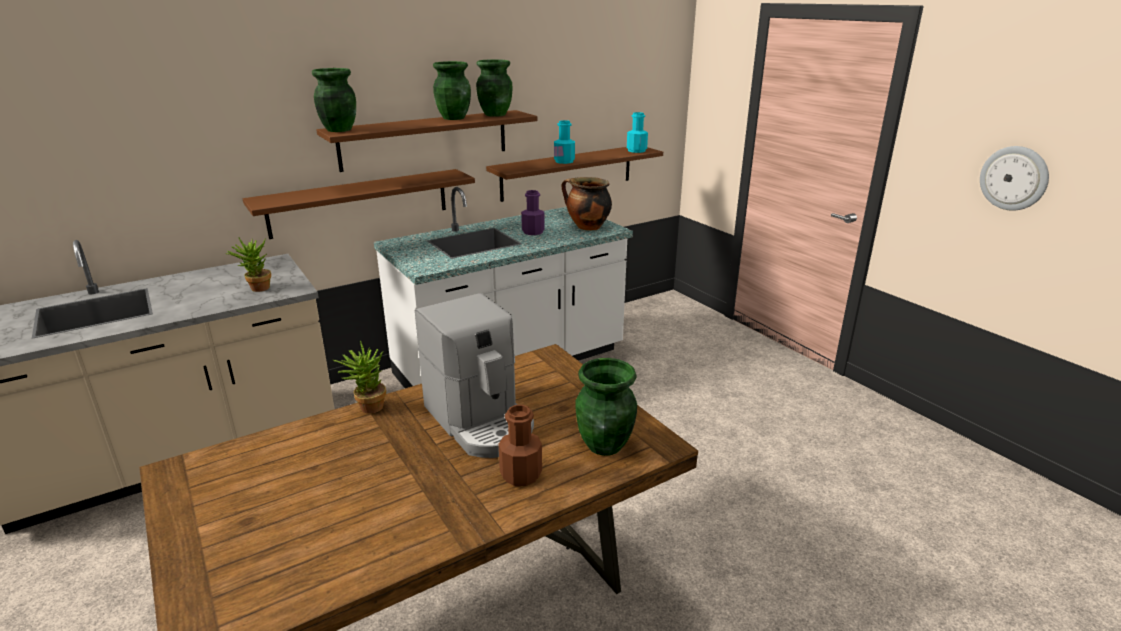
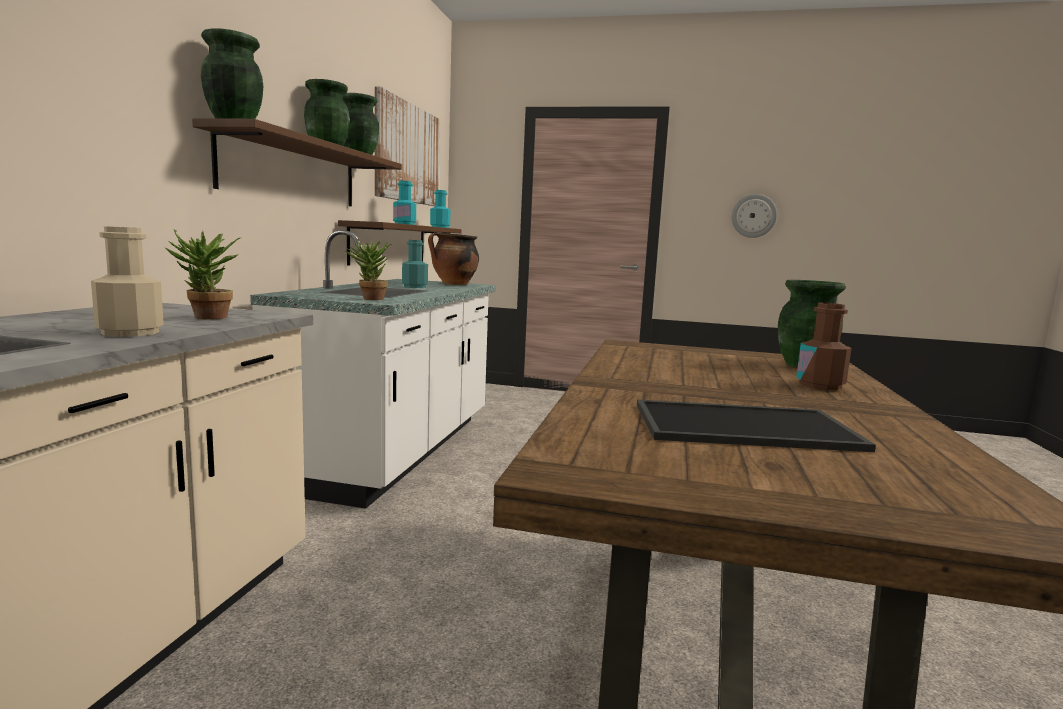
camera: 45 degrees left, 15 degrees down
brown shelf [243,169,475,239] -> none
potted plant [333,341,386,414] -> potted plant moved to [345,239,392,300]
coffee machine [415,293,534,458] -> none
purple bottle [521,190,545,235] -> turquoise bottle [402,240,428,288]
none -> beige bottle [91,226,164,337]
none -> picture [375,86,440,206]
none -> tray [637,400,876,452]

